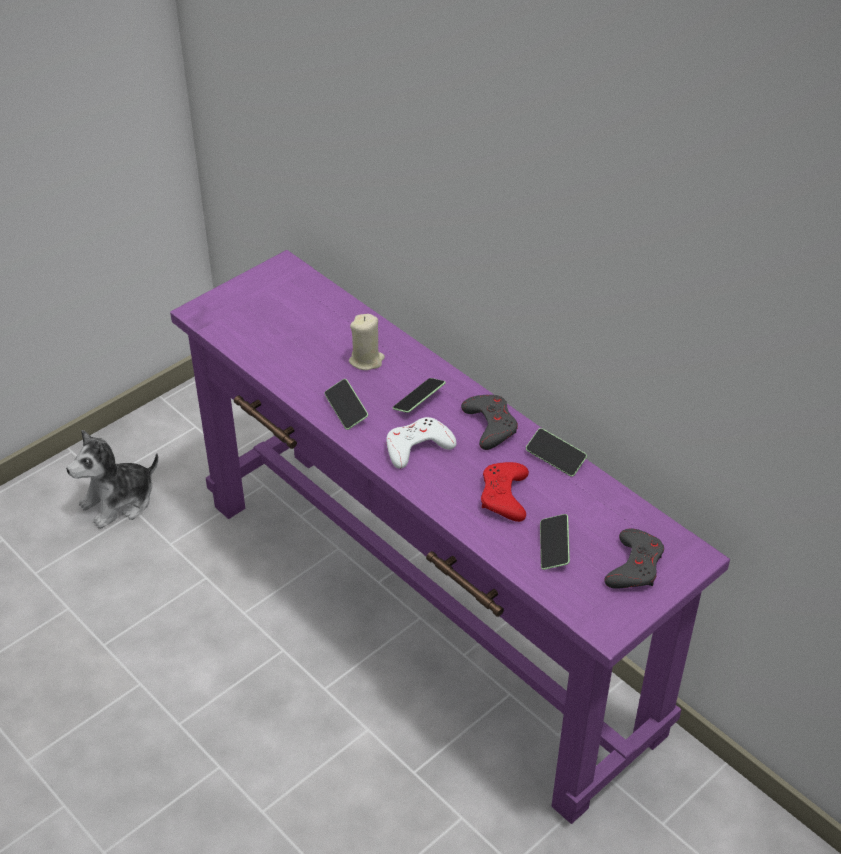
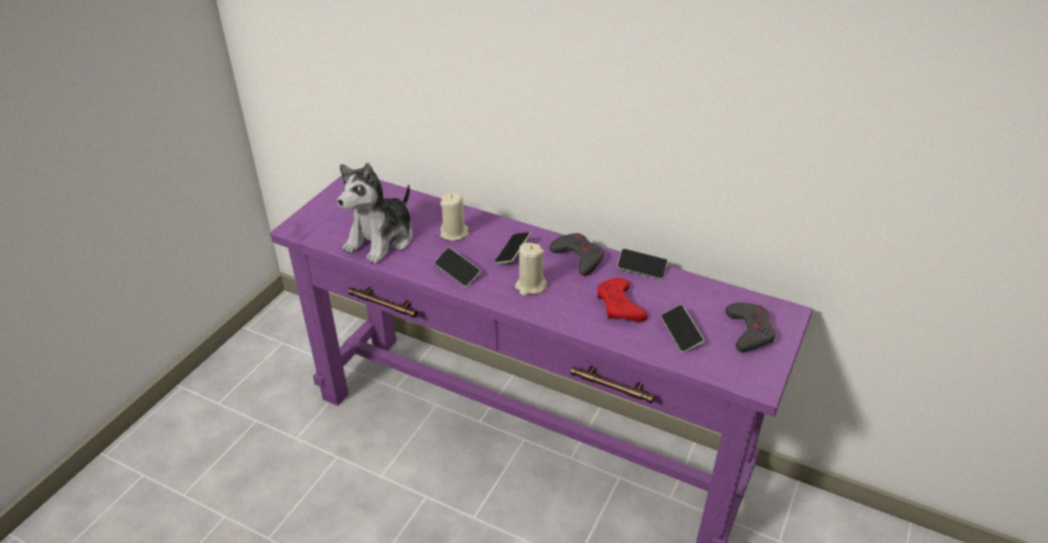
camera: 20 degrees left, 5 degrees down
plush toy [66,430,158,529] -> plush toy moved to [337,163,413,264]
white game controller [386,417,457,469] -> beige candle [515,243,547,296]

